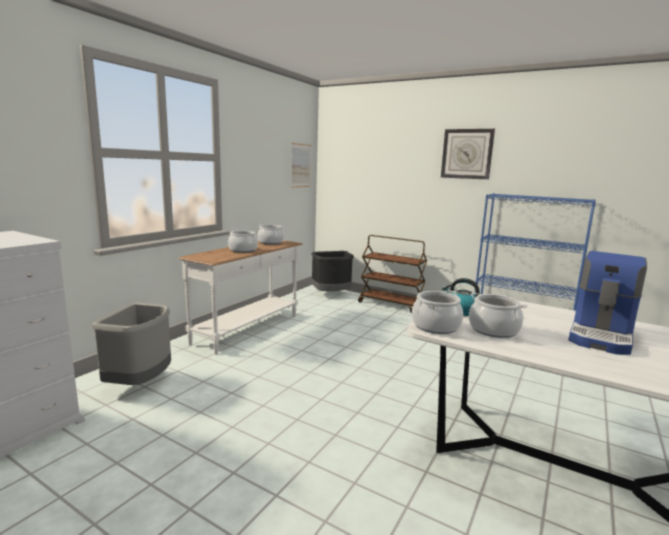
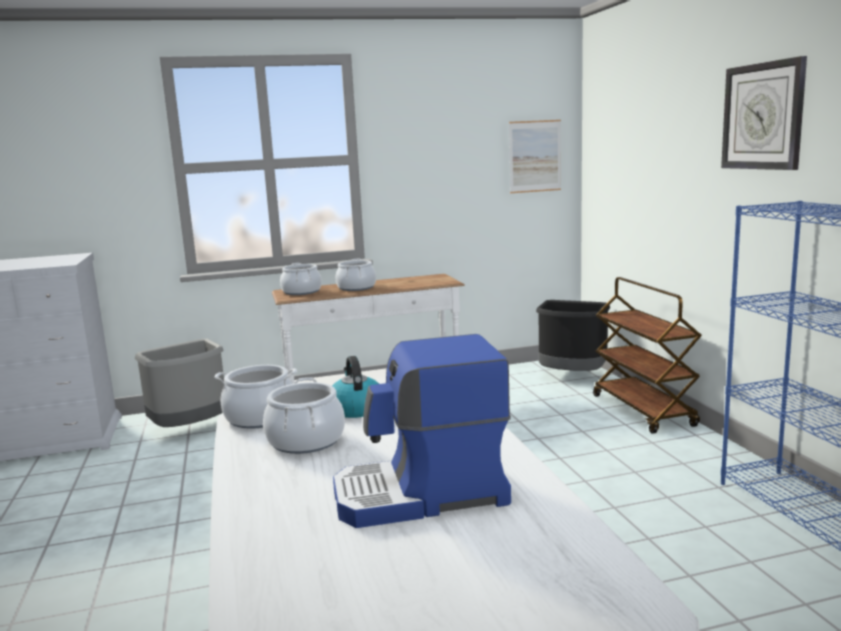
camera: 45 degrees right, 0 degrees up
cooking pot [258,224,284,244] -> cooking pot moved to [280,263,322,295]

